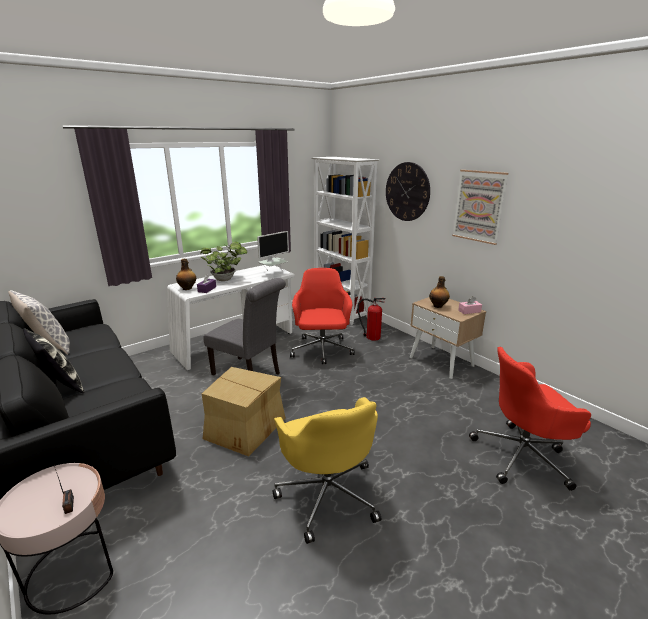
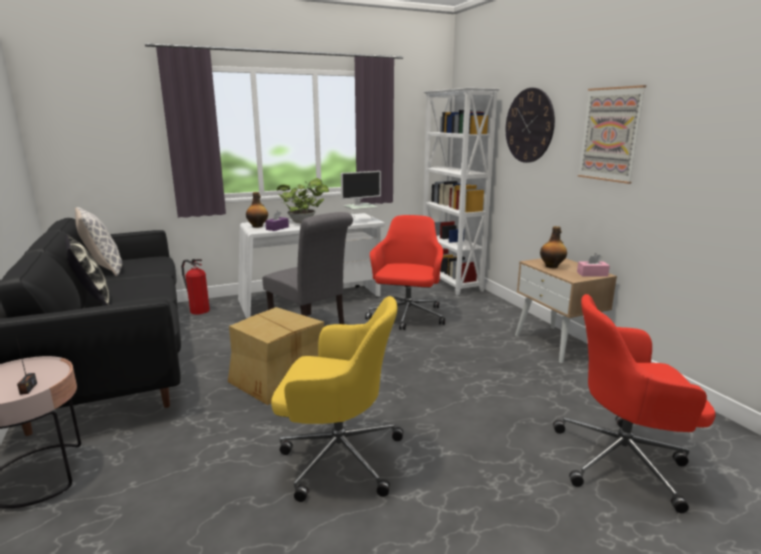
camera: 15 degrees right, 5 degrees down
yellow office chair [273,397,381,544] -> yellow office chair turned 75 degrees counterclockwise [271,296,403,502]
fire extinguisher [357,298,386,341] -> fire extinguisher moved to [181,259,210,315]

